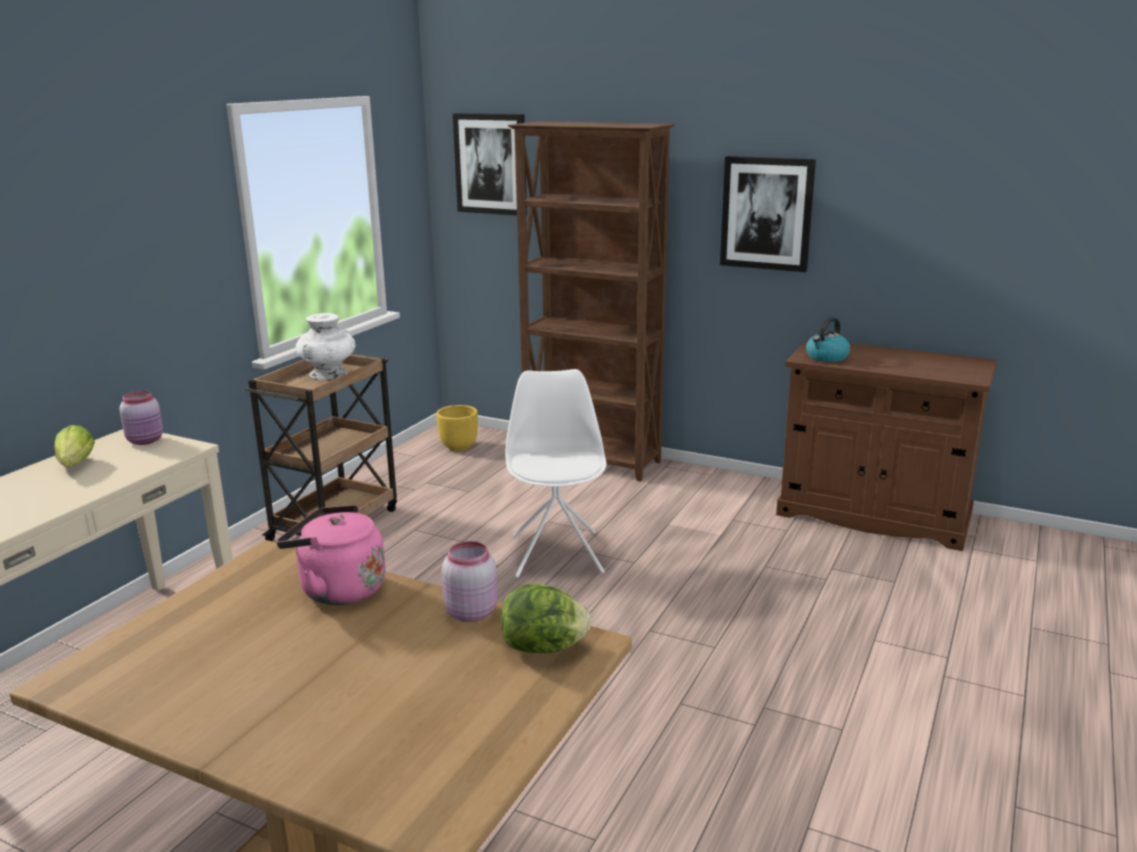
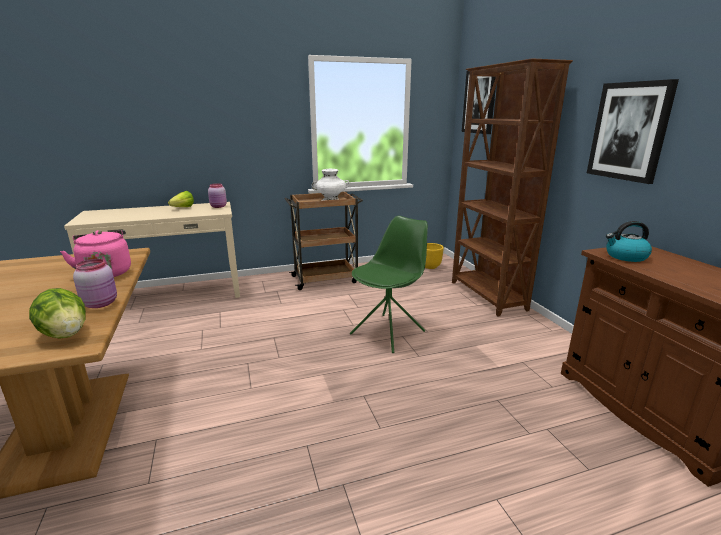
camera: 45 degrees right, 0 degrees up
white chair [505,369,607,578] -> green chair [350,216,428,353]

